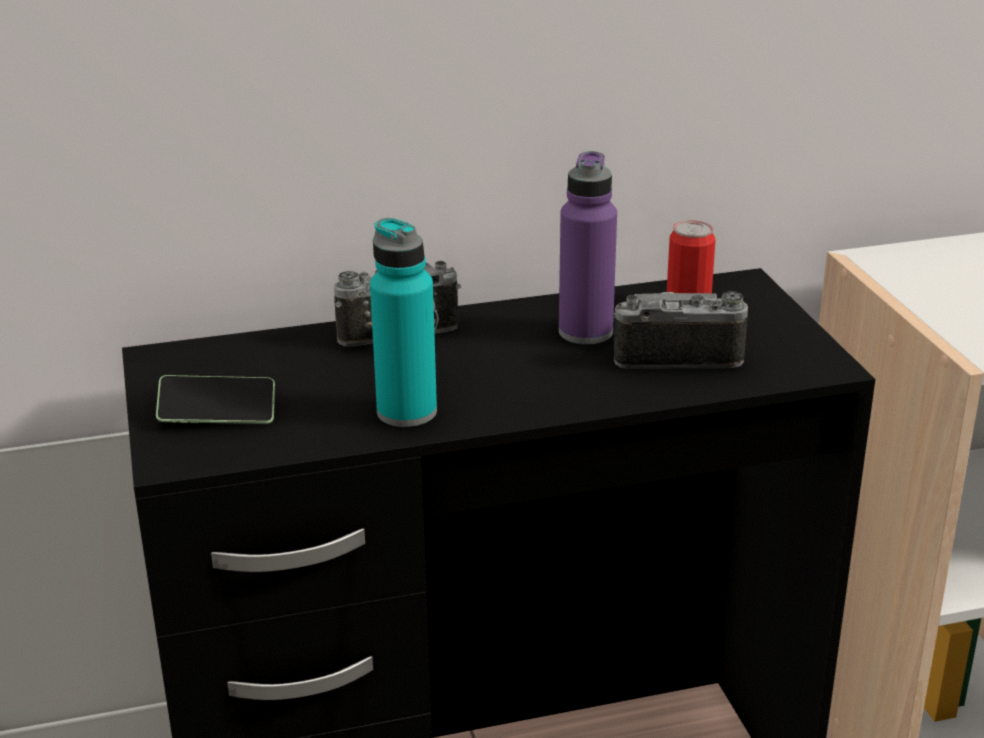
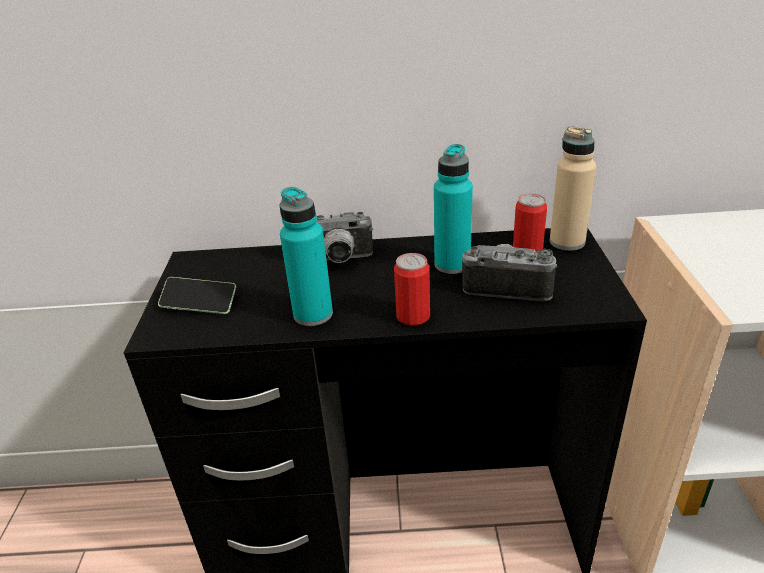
camera: 15 degrees right, 5 degrees up
purple bottle [559,151,617,344] -> turquoise bottle [434,144,473,274]
none -> can [394,253,430,326]
none -> beige bottle [550,126,596,251]

